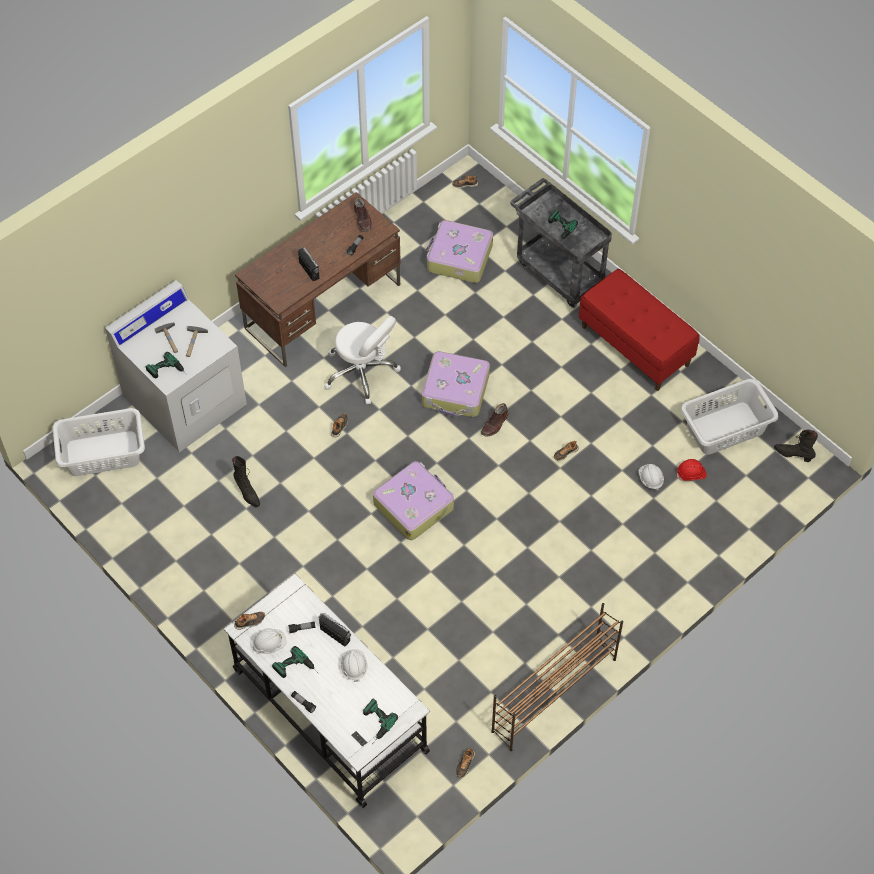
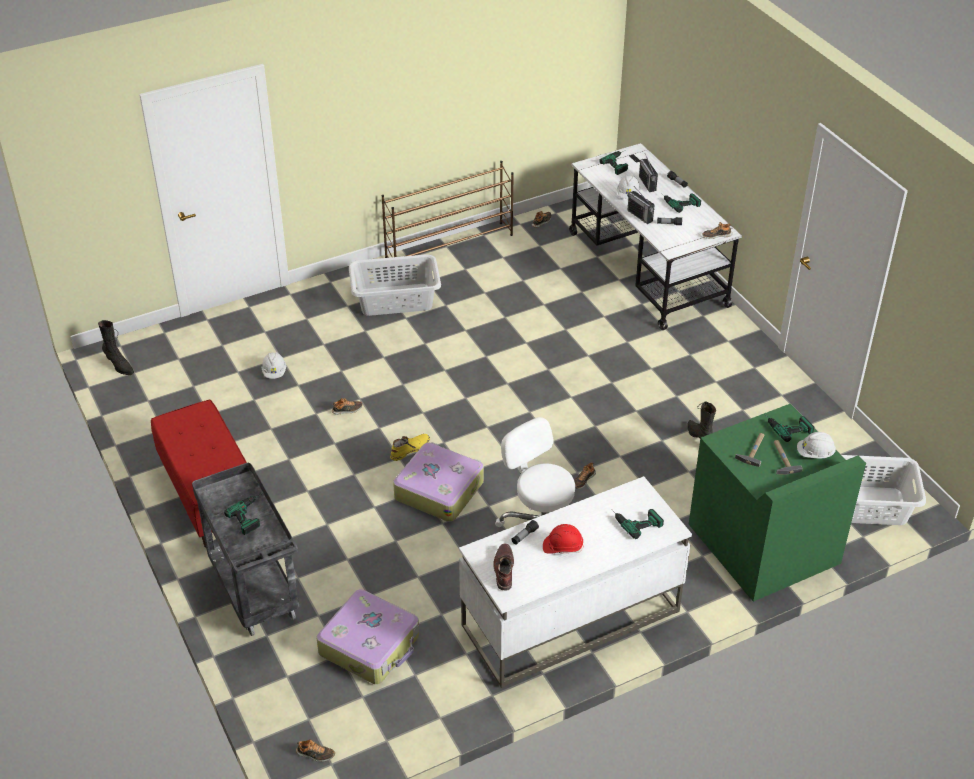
camera: 165 degrees left, 15 degrees down
white washing machine [105,280,247,452] -> green washing machine [689,404,866,602]
brown desk [235,192,401,367] -> white desk [459,476,692,688]
white hard hat [253,628,287,654] -> white hard hat moved to [797,432,836,459]
radio [298,247,320,281] -> radio moved to [639,154,658,192]
suitcase [373,461,454,540] -> none
brown boot [481,403,509,436] -> yellow boot [390,434,430,461]
red hard hat [677,459,707,481] -> red hard hat moved to [543,524,583,554]
grey laundry basket [680,379,778,455] -> grey laundry basket moved to [349,254,441,316]
none -> power drill [611,509,664,539]

